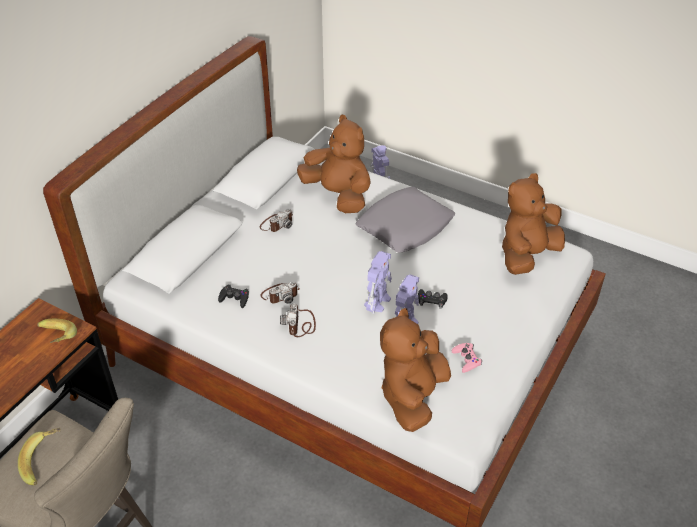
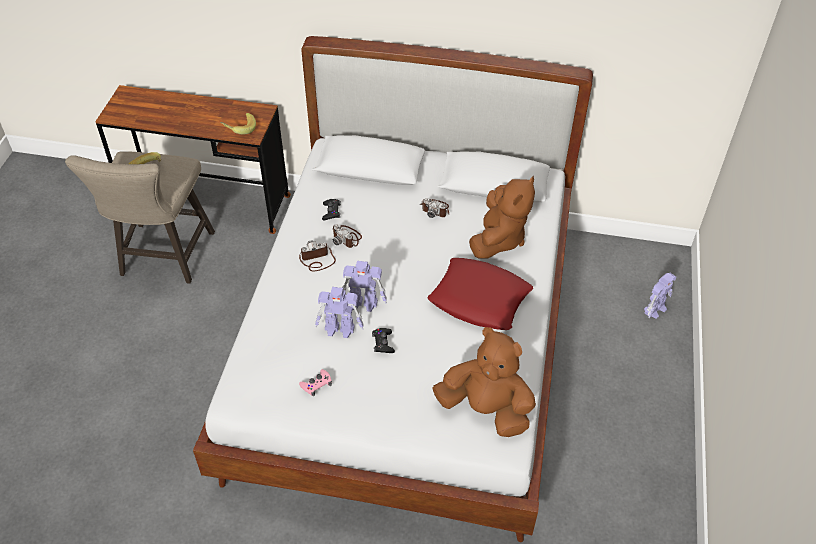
camera: 70 degrees right, 5 degrees up
grey pillow [355,187,455,253] -> red pillow [428,258,533,330]
brown plush toy [380,308,451,432] -> none

